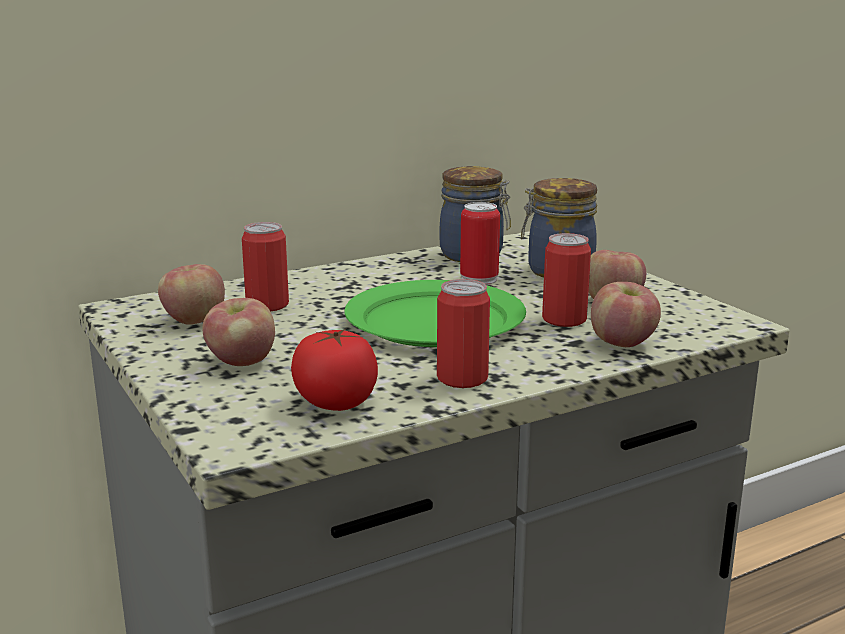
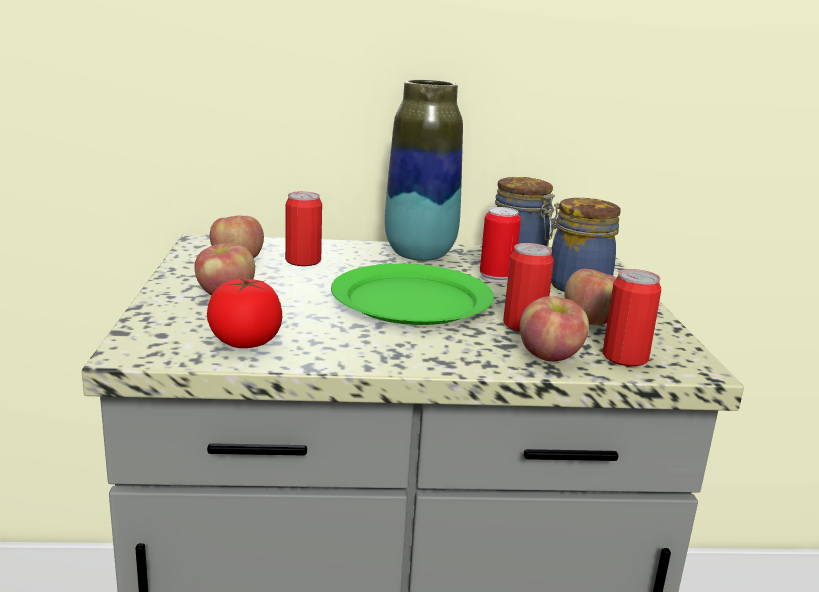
camera: 25 degrees right, 0 degrees up
can [437,279,490,388] -> can moved to [602,269,661,366]
none -> vase [385,80,463,261]

